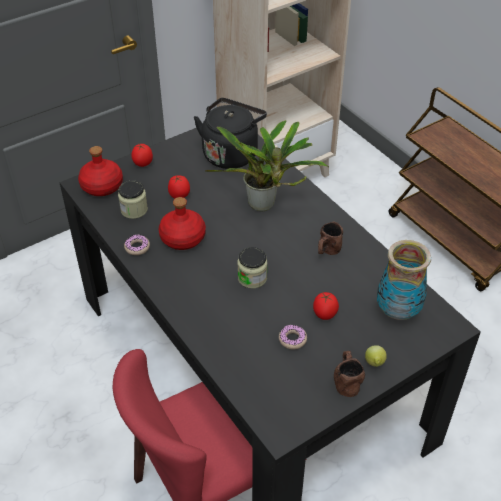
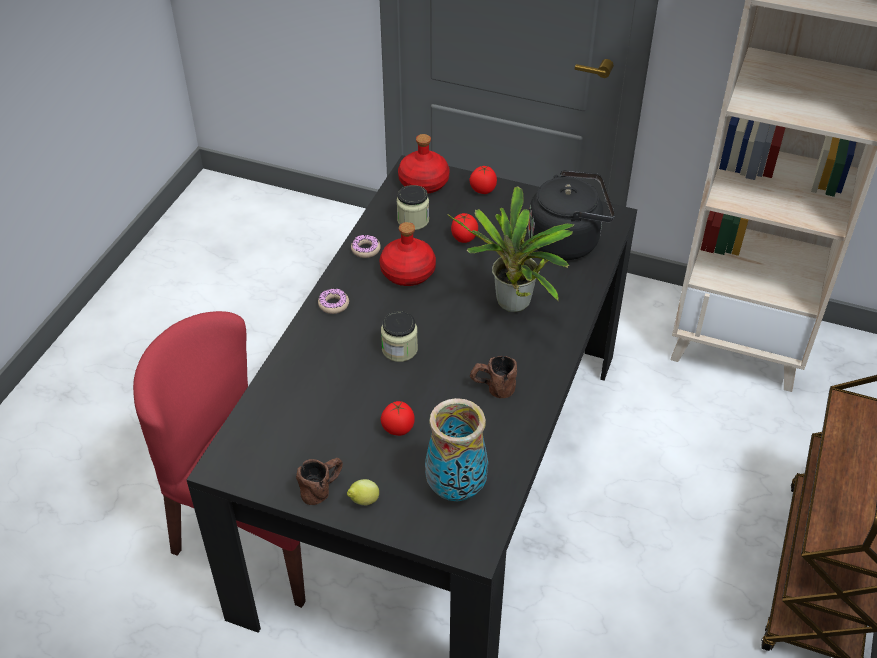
camera: 55 degrees right, 0 degrees up
donut [279,325,307,349] -> donut moved to [318,289,349,314]

